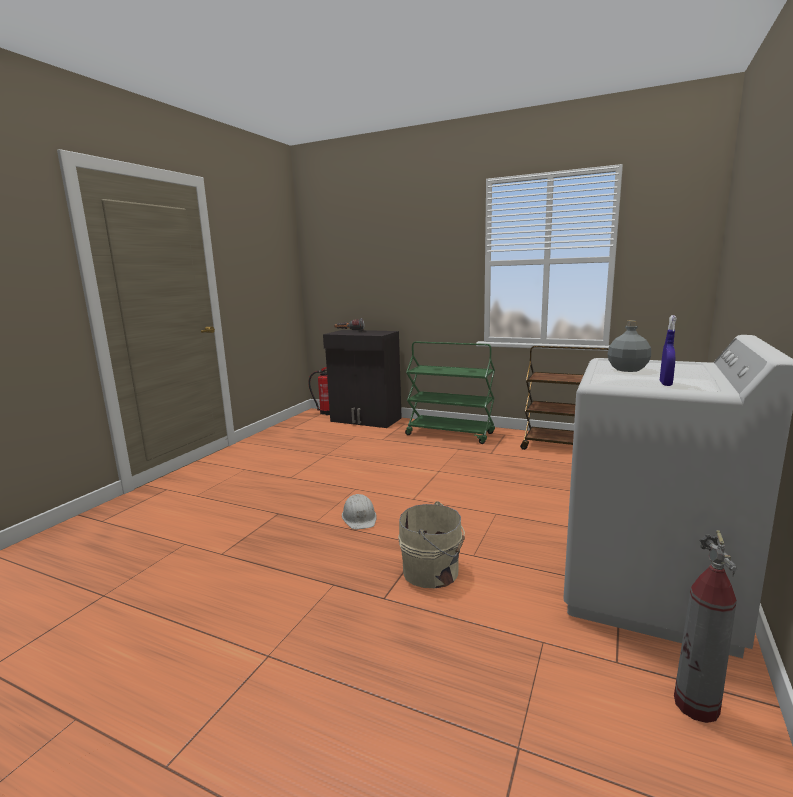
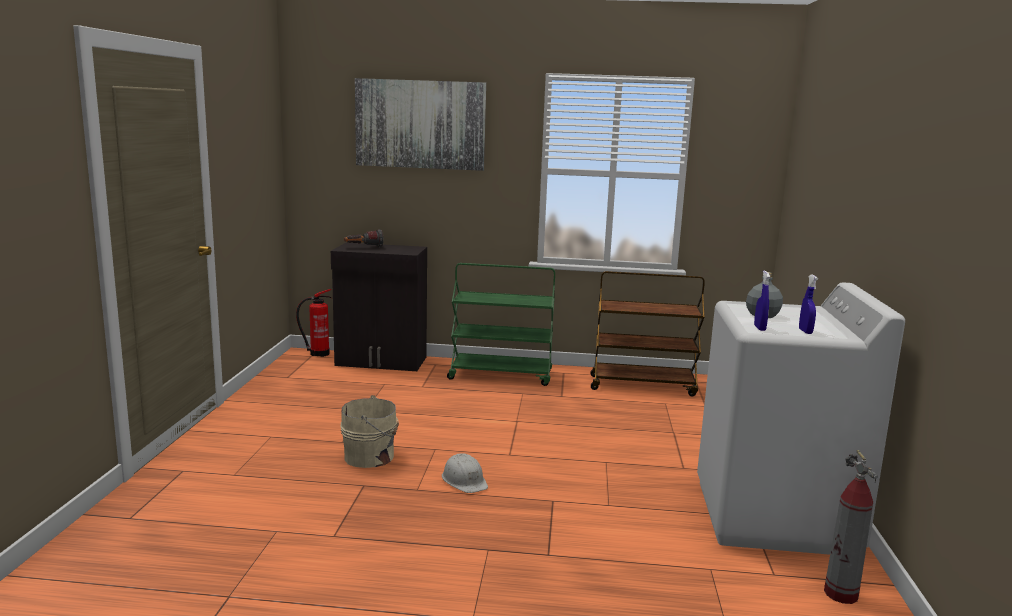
camera: 20 degrees left, 0 degrees up
beige bucket [398,501,465,588] -> beige bucket moved to [340,395,399,468]
none -> picture [355,78,486,171]
none -> blue spray bottle [754,271,770,331]

